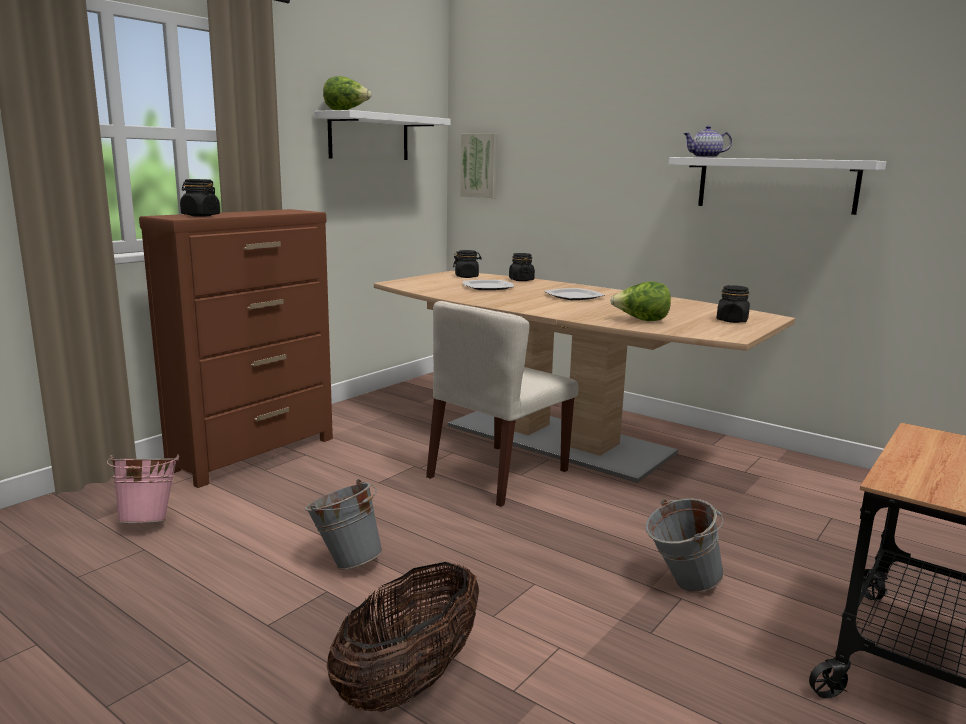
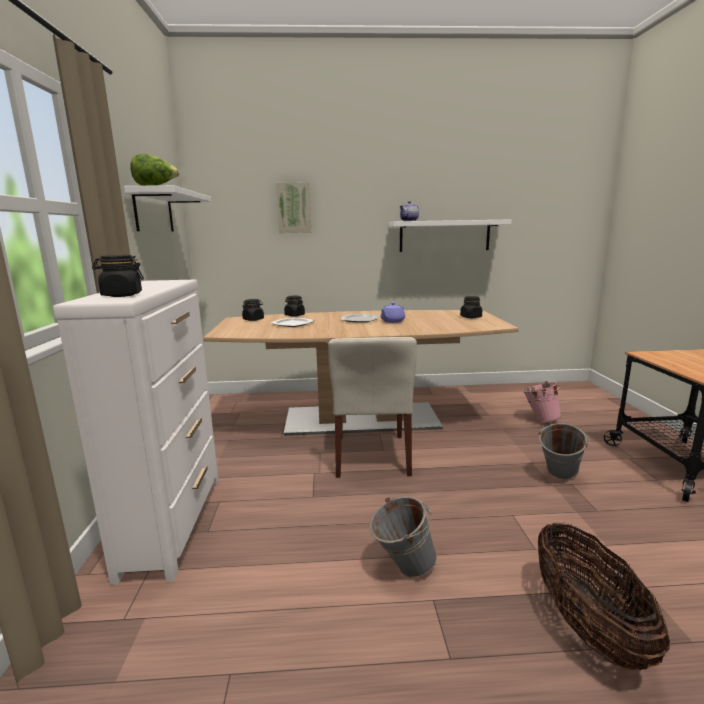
camera: 40 degrees left, 0 degrees up
pink bucket [107,454,179,523] -> pink bucket moved to [523,381,562,422]
brown dresser [139,209,333,488] -> white dresser [53,280,218,585]
picture [460,134,498,198] -> picture moved to [276,182,311,233]
lettuce [610,281,671,321] -> none
none -> purple teapot [381,302,405,323]

